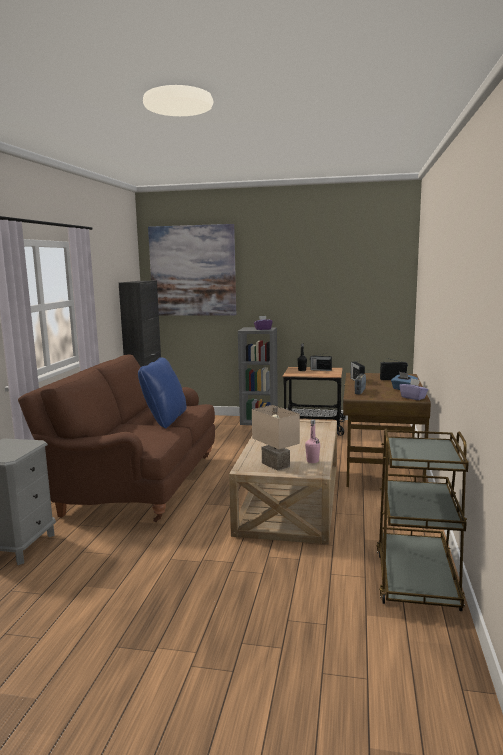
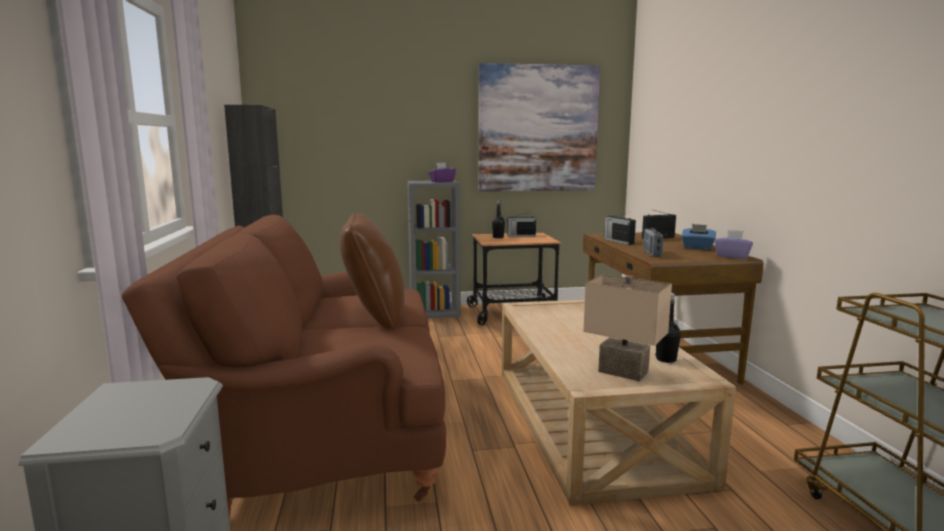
camera: 20 degrees left, 0 degrees up
blue pillow [138,357,187,429] -> brown pillow [340,213,405,331]
picture [148,224,236,316] -> picture moved to [479,63,600,192]
pink bottle [305,419,320,463] -> black bottle [655,293,681,363]

